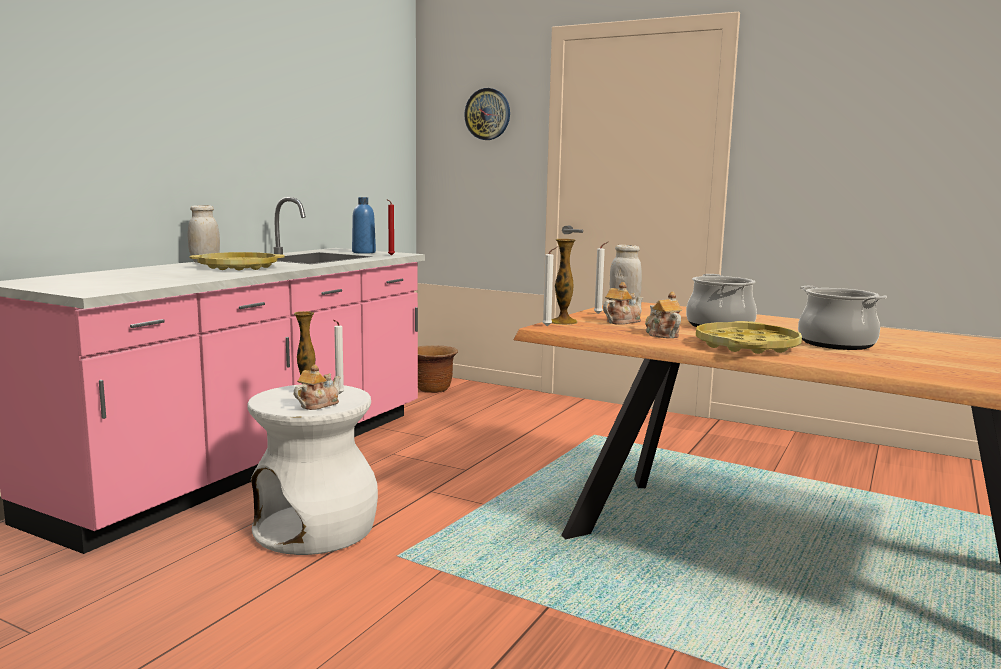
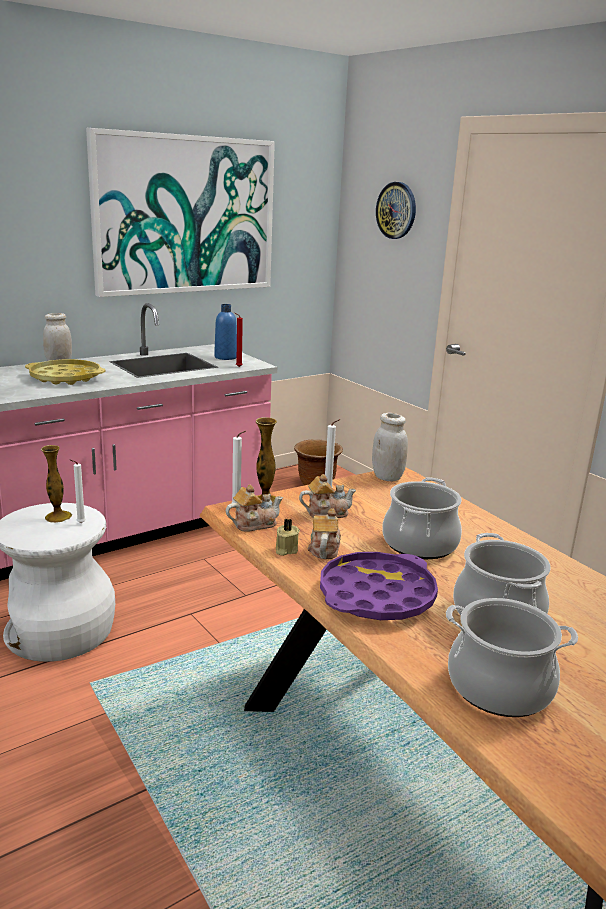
camera: 25 degrees right, 10 degrees up
teapot [294,365,341,410] -> teapot moved to [226,485,283,532]
yellow tray [696,321,802,354] -> purple tray [320,552,438,620]
none -> picture [86,128,275,297]
none -> beige candle [276,519,300,556]
none -> cooking pot [446,598,578,717]

